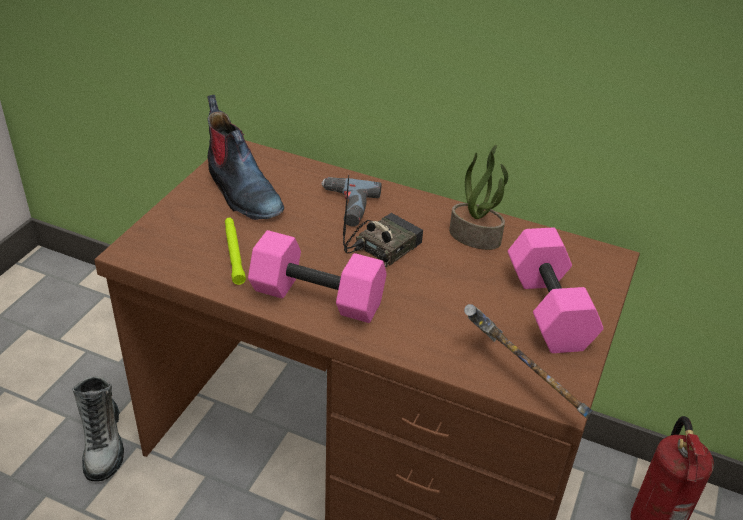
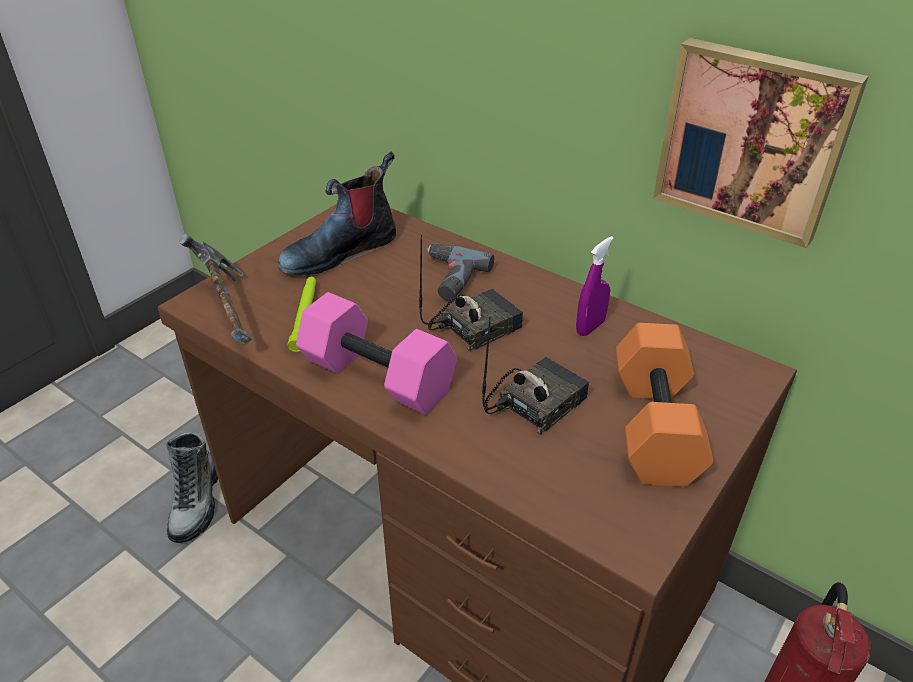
camera: 15 degrees right, 0 degrees up
boot [207,95,284,220] -> boot turned 75 degrees clockwise [278,151,396,276]
potted plant [449,145,508,250] -> purple spray bottle [576,236,614,336]
hammer [464,304,593,418] -> hammer moved to [179,234,251,345]
pink dumbbell [508,227,604,353] -> orange dumbbell [616,323,714,487]
none -> radio [482,316,589,435]
none -> picture [653,38,869,248]

